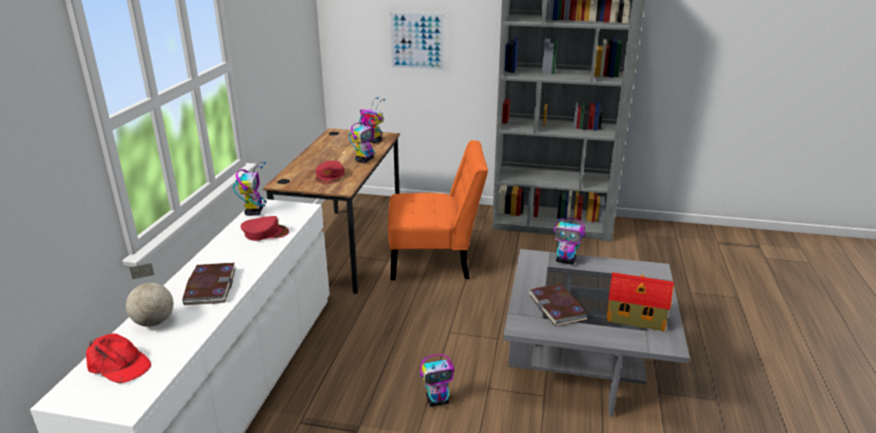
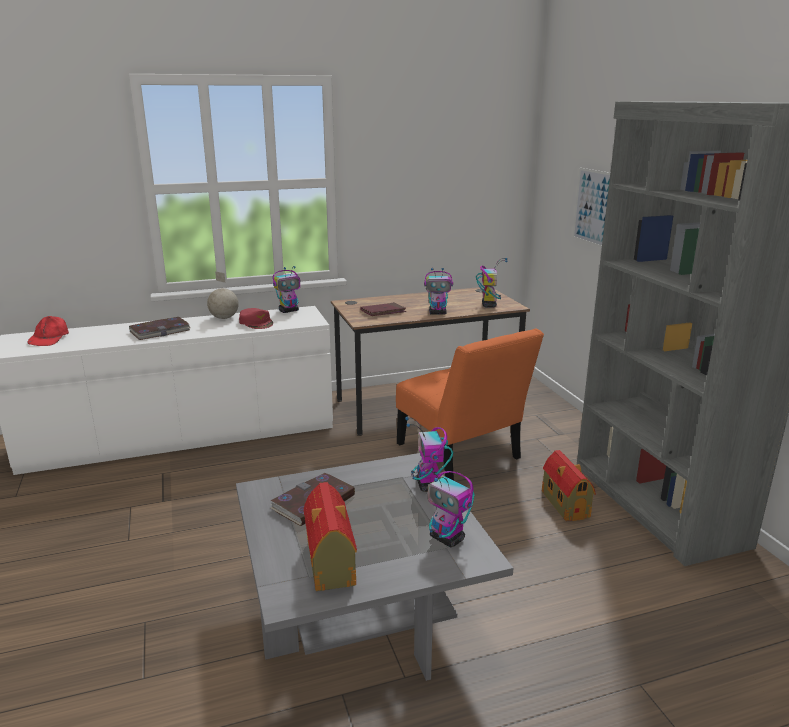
camera: 60 degrees right, 5 degrees down
globe [126,263,173,327] -> globe moved to [207,271,239,319]
red cap [316,161,345,184] -> red book [360,302,406,316]
toy robot [420,354,454,407] -> toy robot moved to [422,470,475,547]
none -> toy house [542,450,596,521]

